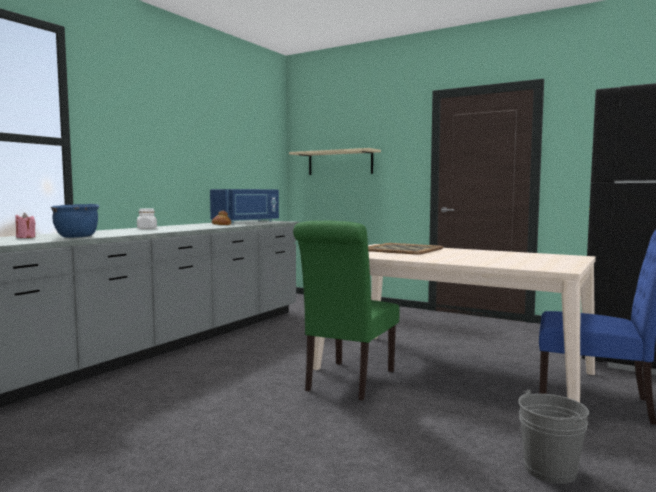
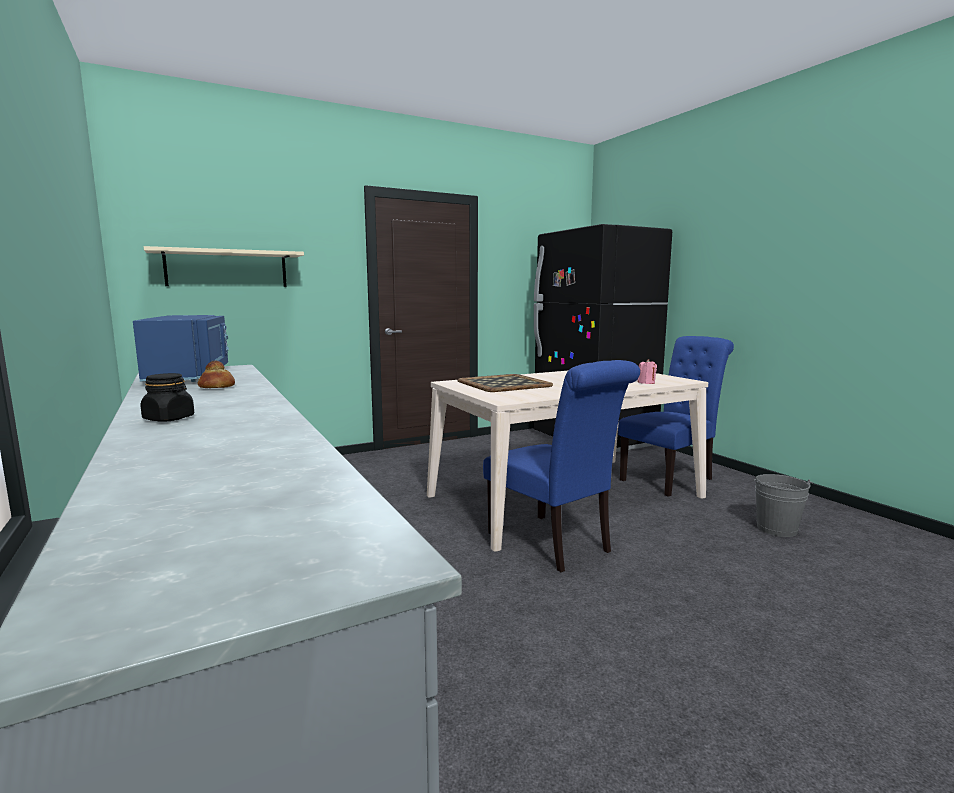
camera: 60 degrees left, 5 degrees up
pink candle [15,213,36,238] -> pink candle moved to [637,359,657,384]
blue cooking pot [51,204,99,238] -> none
white jar [137,208,157,229] -> black jar [140,373,194,422]
green chair [293,221,400,401] -> blue chair [483,360,640,572]

